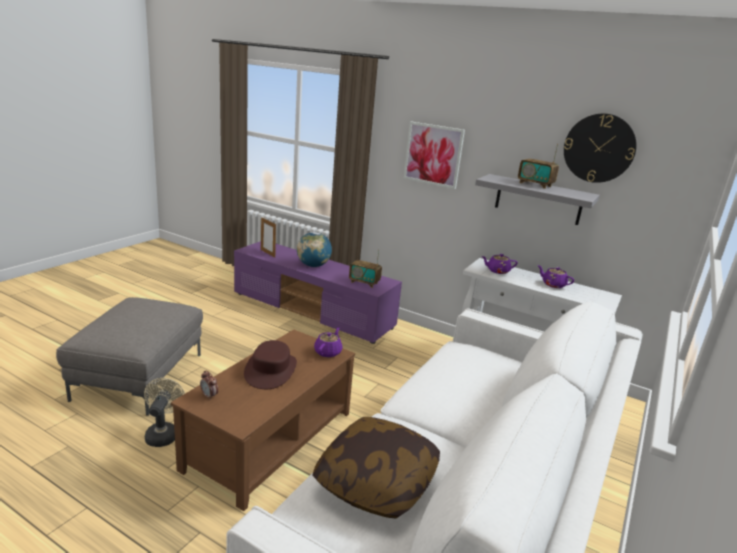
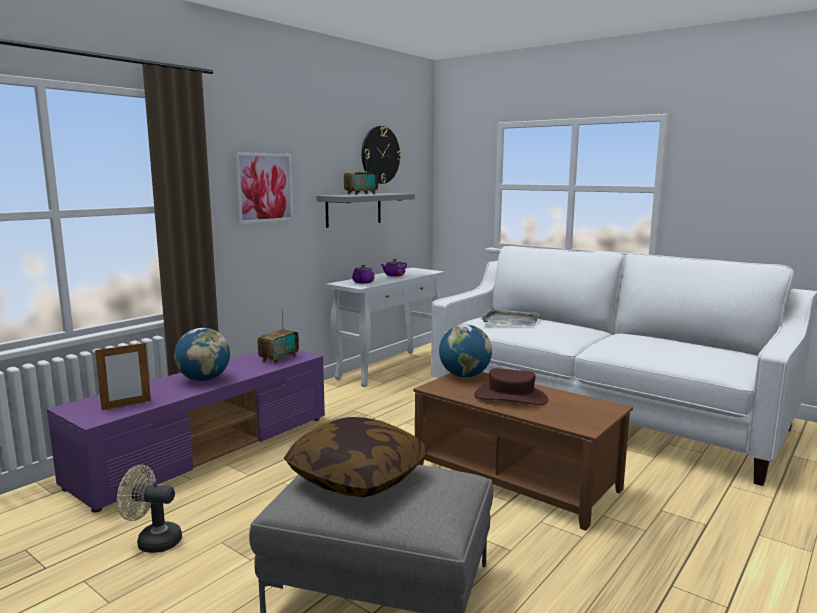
camera: 80 degrees left, 10 degrees down
beige fan [144,378,185,447] -> beige fan moved to [117,465,182,553]
alarm clock [200,371,218,400] -> none
pillow [312,417,440,519] -> pillow moved to [284,417,428,497]
purple teapot [314,327,342,357] -> globe [439,324,492,377]
none -> grey tray [481,308,539,326]

